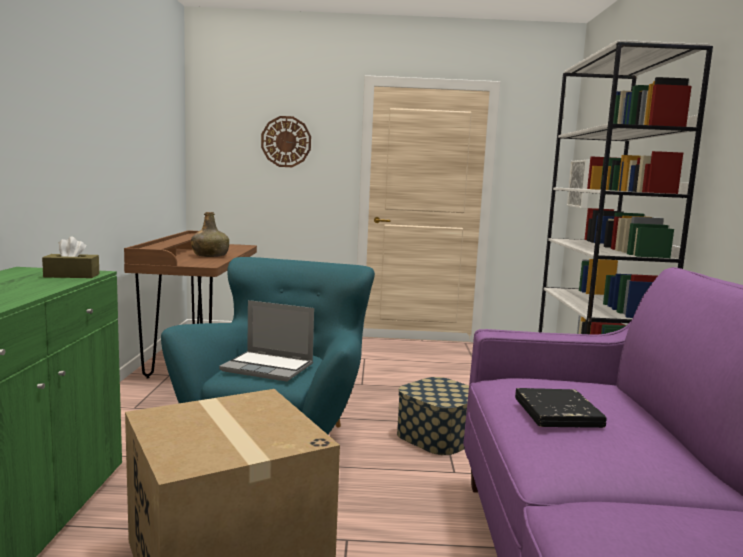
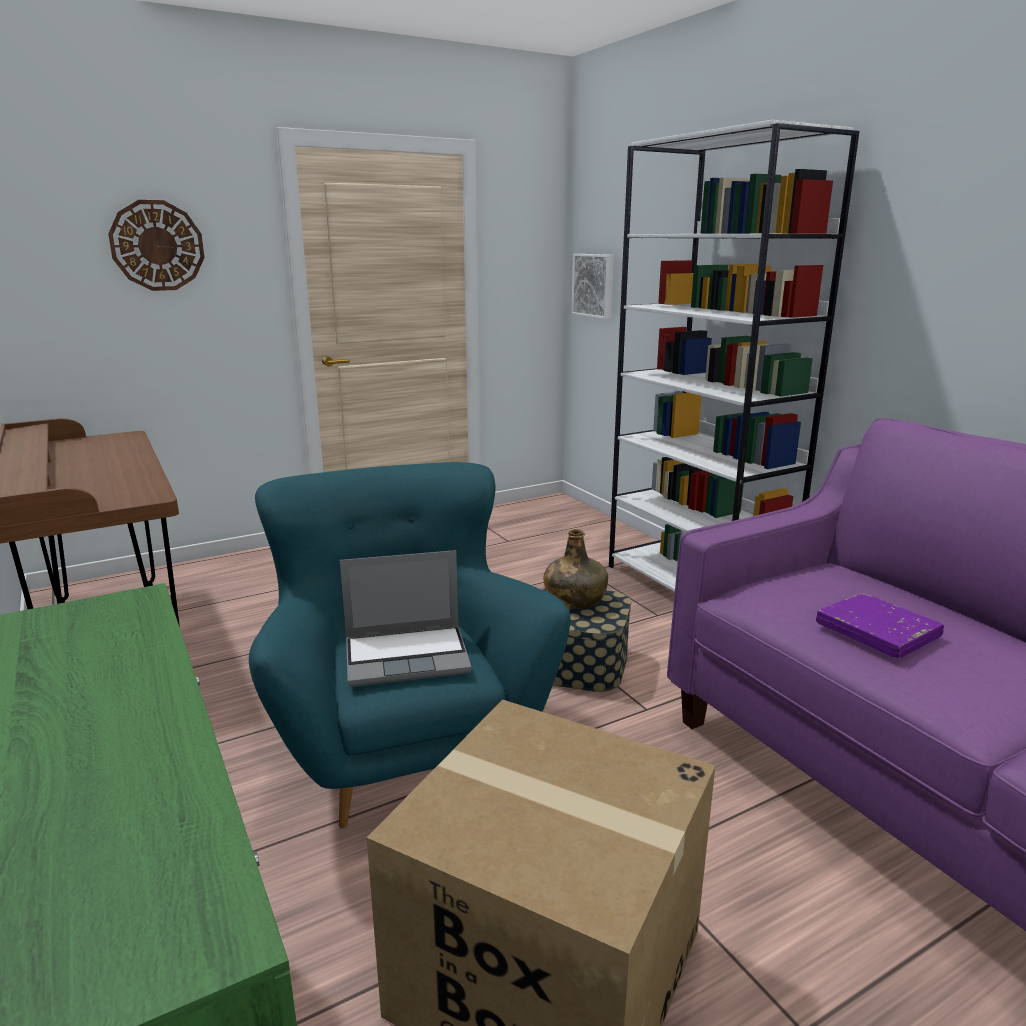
camera: 30 degrees left, 10 degrees up
brown tissue box [42,237,99,278] -> none
green bottle [191,212,229,257] -> green bottle moved to [543,529,608,609]
black book [515,388,607,428] -> purple book [816,592,944,659]

